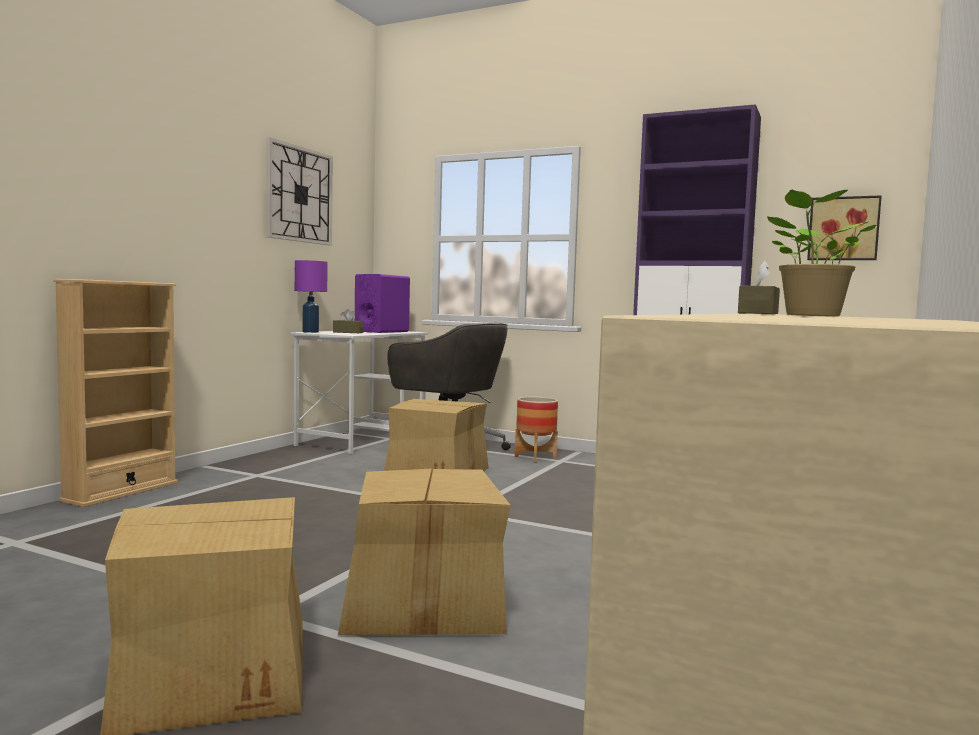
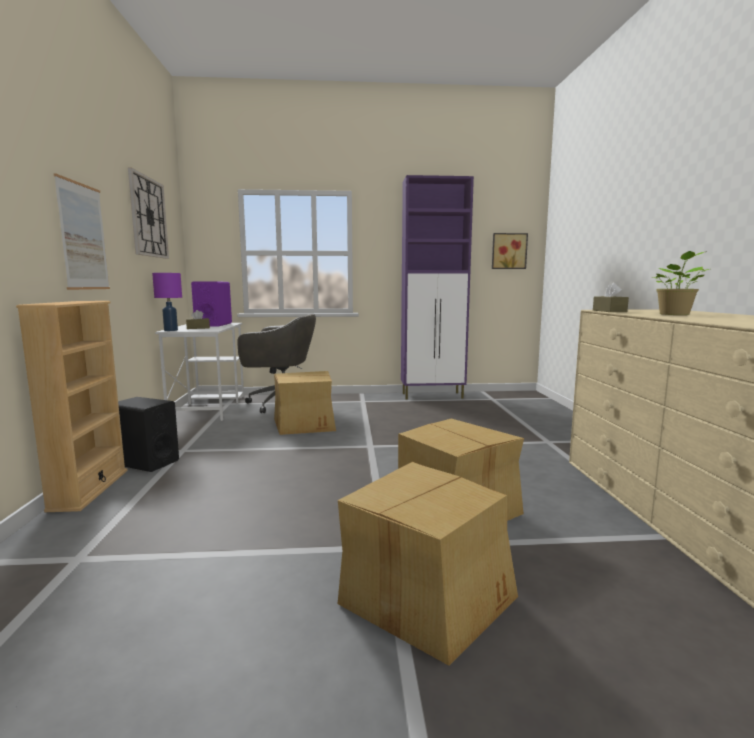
camera: 30 degrees left, 5 degrees up
planter [515,397,558,462] -> none
none -> picture [53,173,110,290]
none -> black speaker [118,397,179,472]

